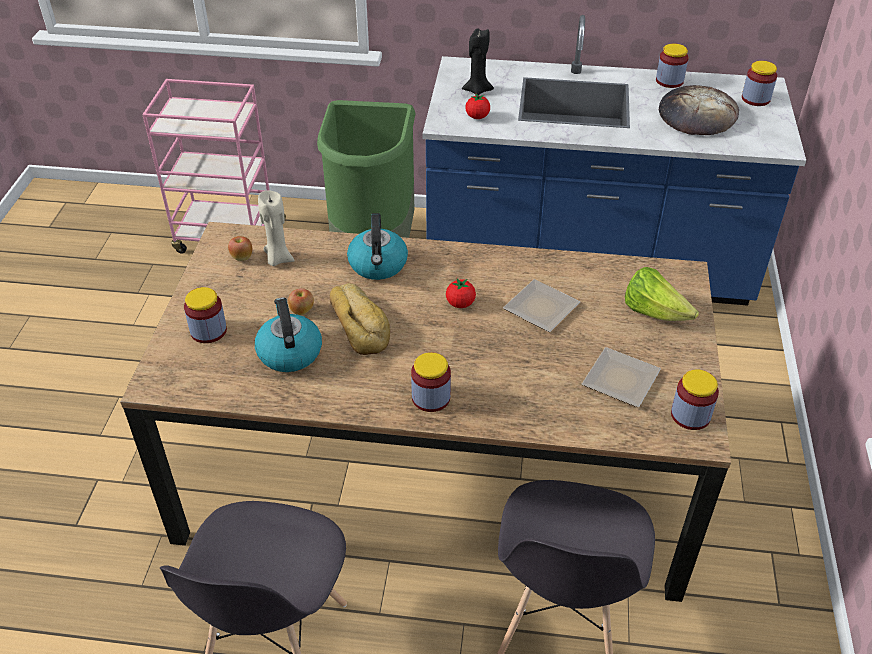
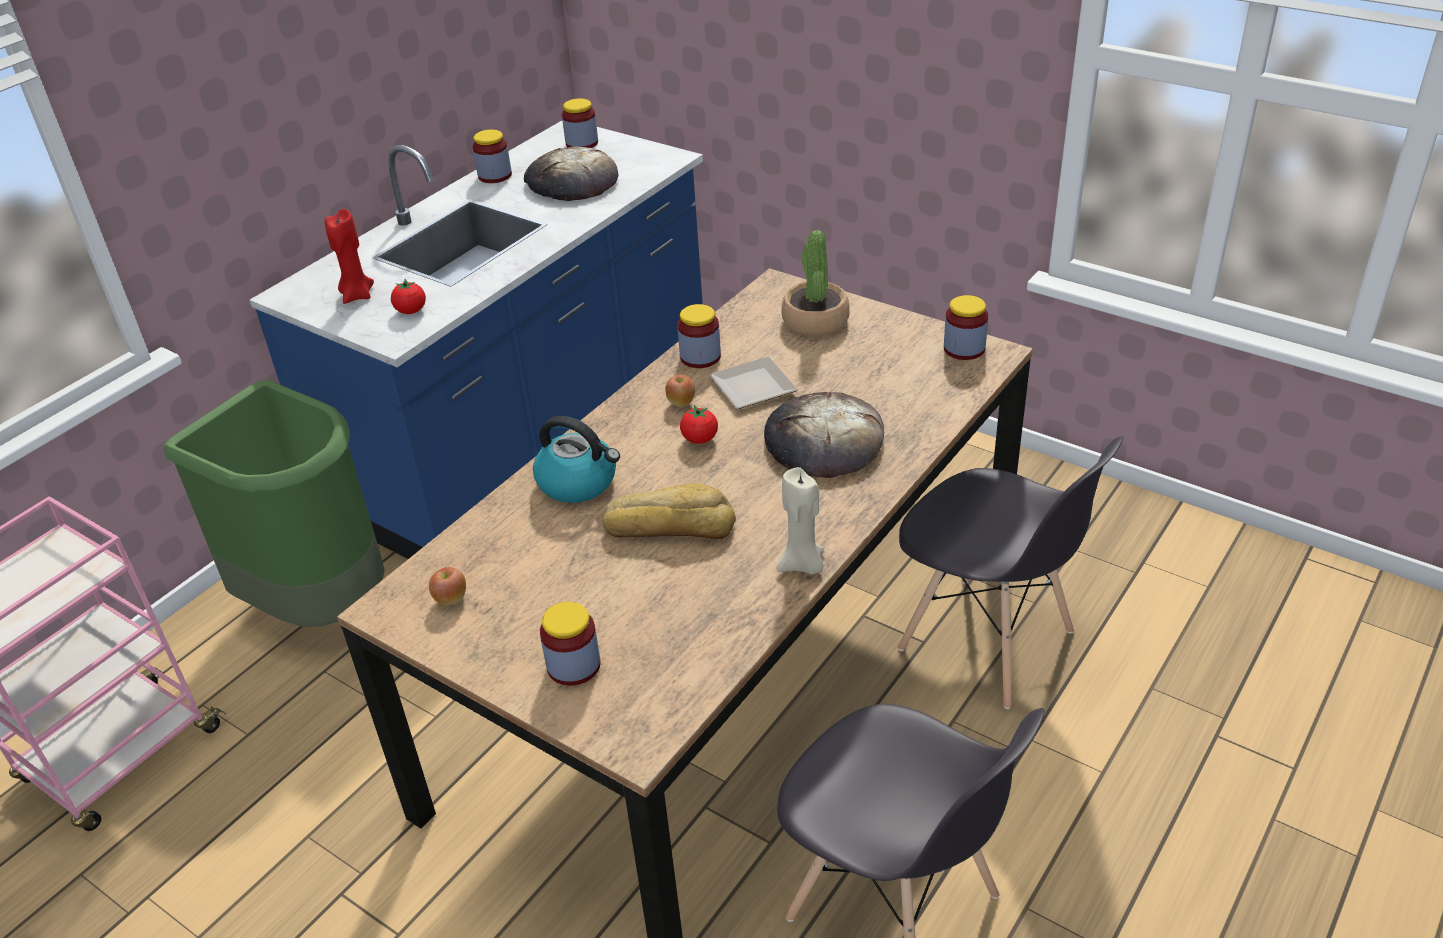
camera: 60 degrees left, 5 degrees down
kettle [255,297,322,372] -> none
beige candle [258,190,295,266] -> beige candle moved to [777,467,824,575]
apple [288,288,314,315] -> apple moved to [665,375,695,407]
jar [411,352,451,412] -> jar moved to [677,304,721,368]
black candle [462,28,494,96] -> red candle [325,209,374,304]
plate [582,347,661,407] -> none
lettuce [625,267,699,321] -> potted plant [781,230,850,336]
none -> bread [764,392,884,478]

